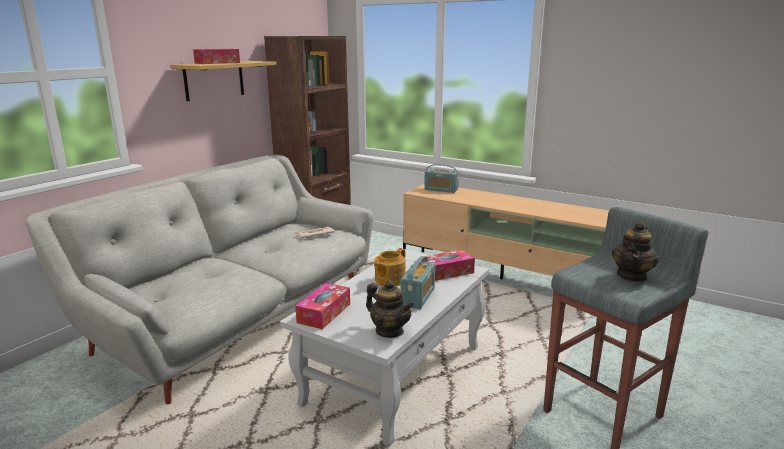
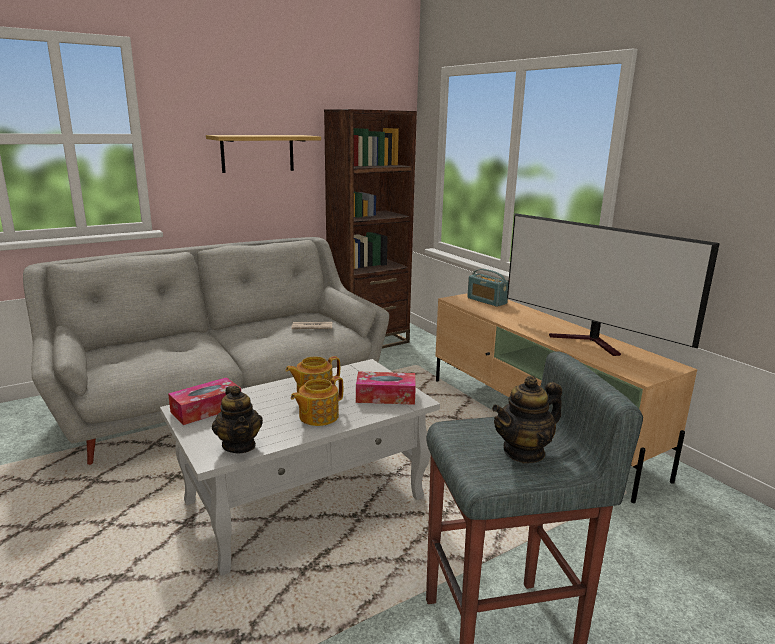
camera: 25 degrees right, 0 degrees up
tissue box [193,49,240,64] -> none
radio [400,256,435,309] -> teapot [291,376,343,426]
none -> television [507,213,720,356]

